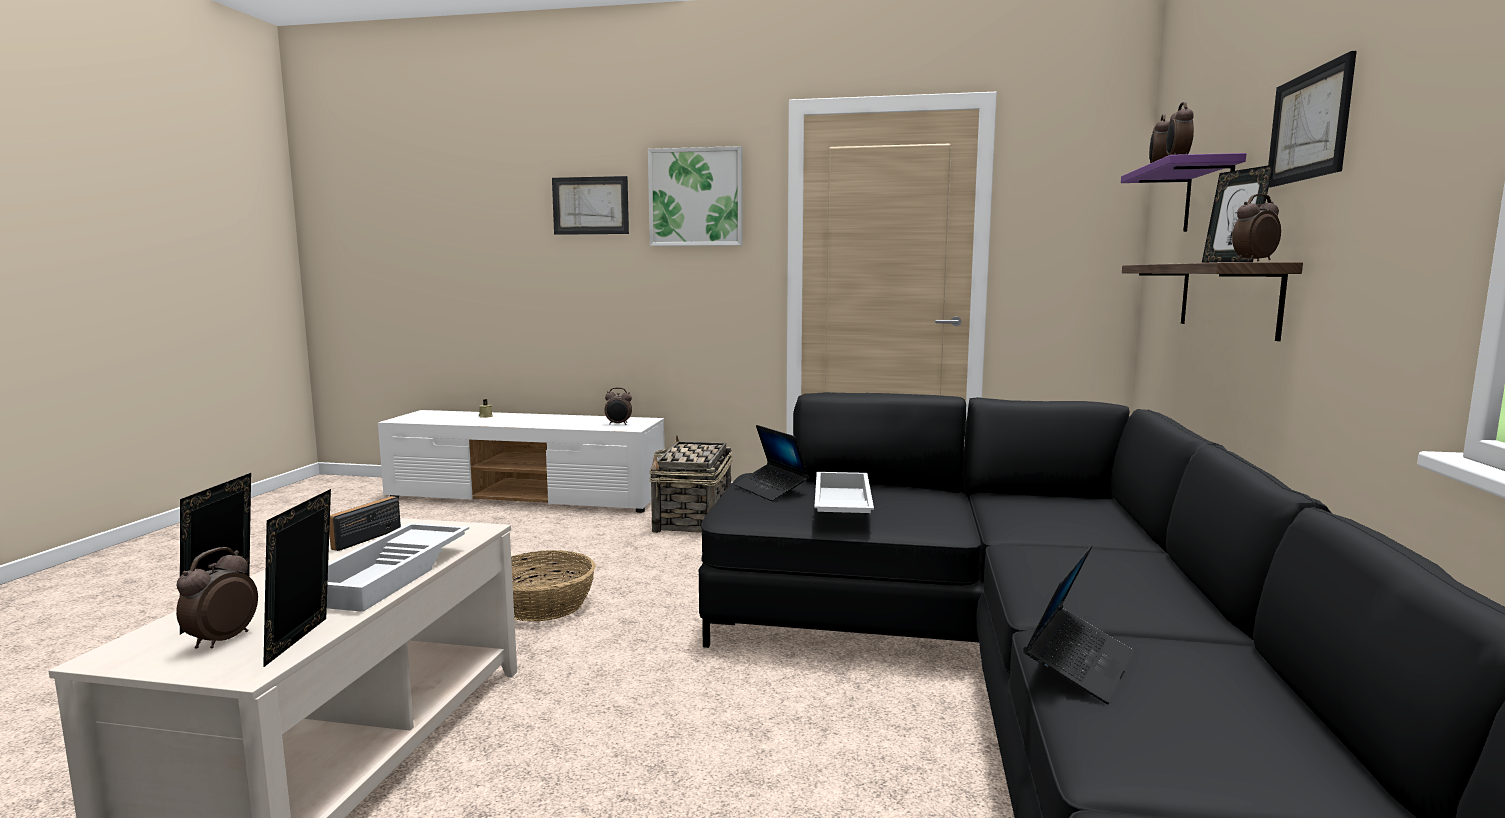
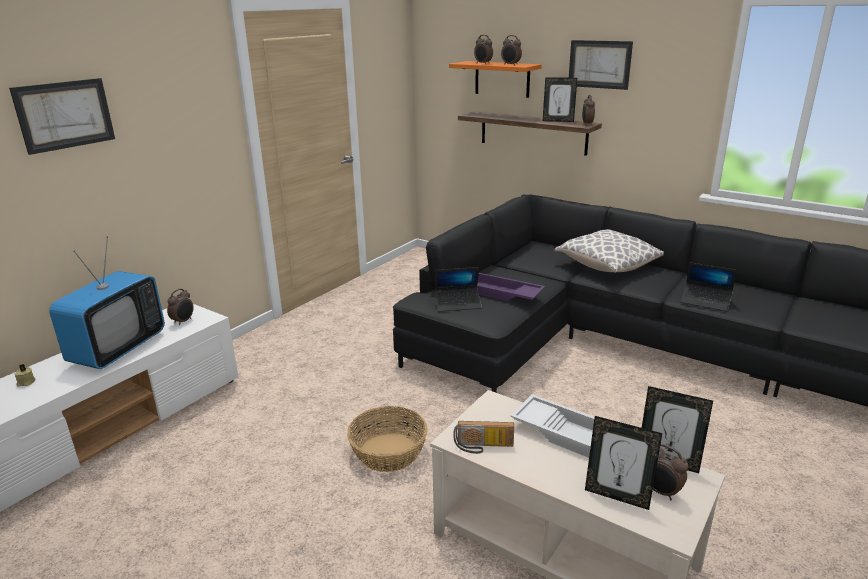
camera: 65 degrees left, 15 degrees up
radio [329,496,401,551] -> radio turned 45 degrees counterclockwise [453,421,514,454]
picture [648,146,743,246] -> none
basket [649,435,733,533] -> none
white tray [814,472,874,513] -> purple tray [477,273,545,301]
laptop [1023,544,1135,704] -> laptop turned 150 degrees clockwise [681,262,736,311]
purple shelf [1121,153,1246,232] -> orange shelf [449,61,542,98]
none -> television [49,236,165,369]
none -> pillow [554,229,664,273]

